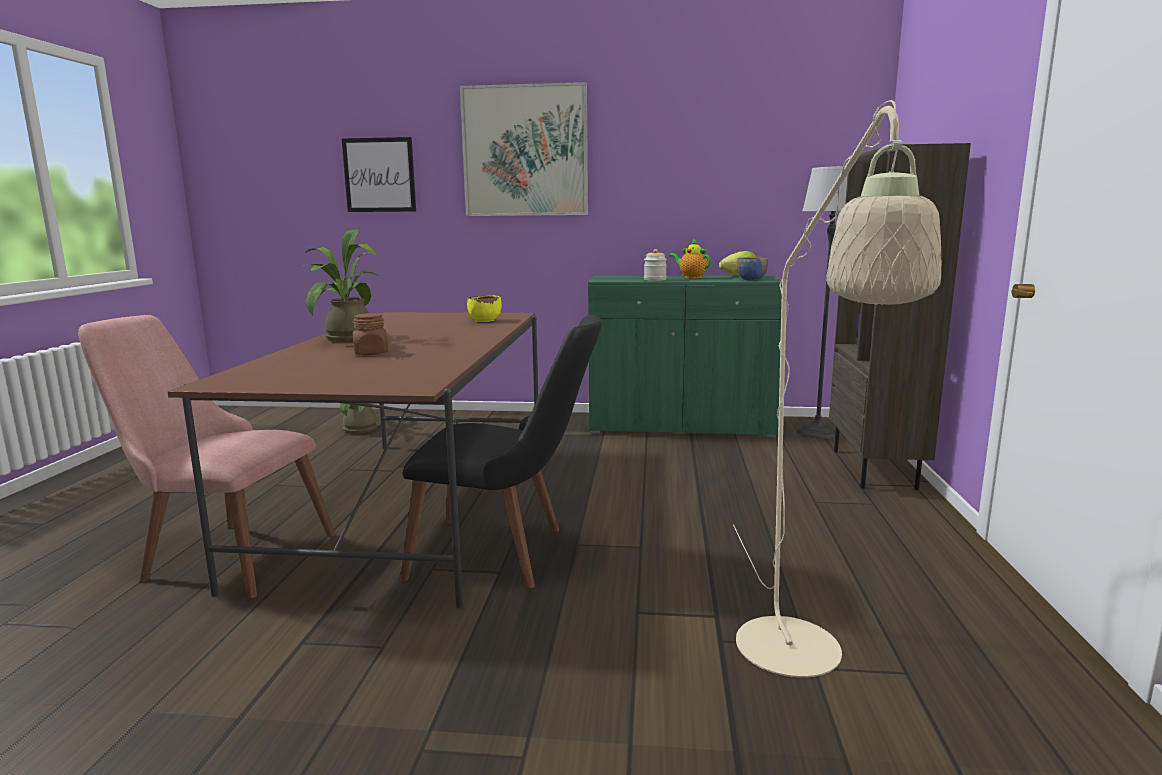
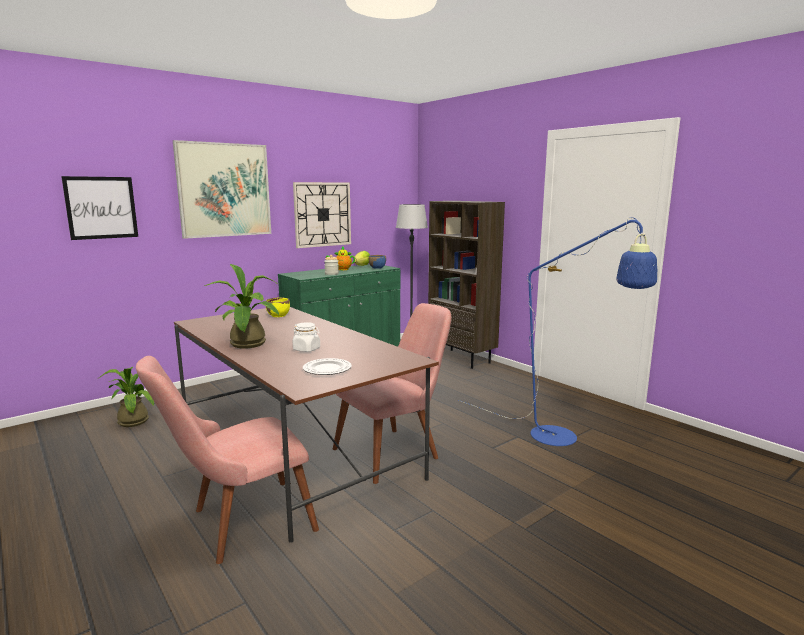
camera: 45 degrees left, 0 degrees up
brown jar [353,313,388,355] -> white jar [292,322,320,352]
black chair [400,315,602,588] -> pink chair [333,303,452,484]
beige floor lamp [733,100,941,678] -> blue floor lamp [458,217,657,446]
none -> wall clock [293,182,351,248]
none -> plate [303,358,352,375]

